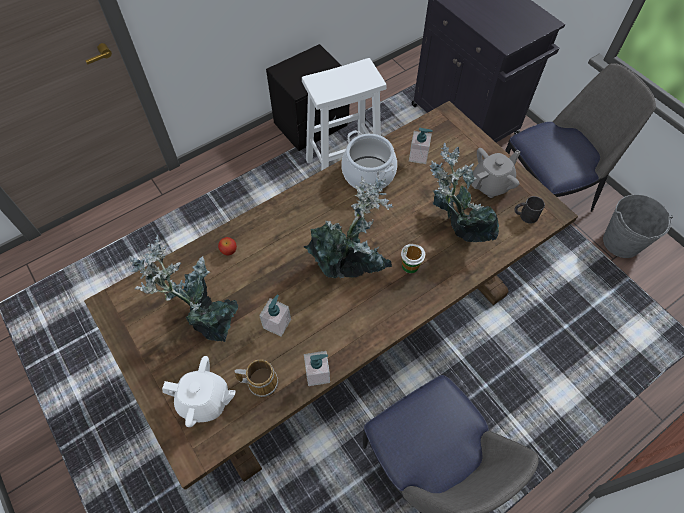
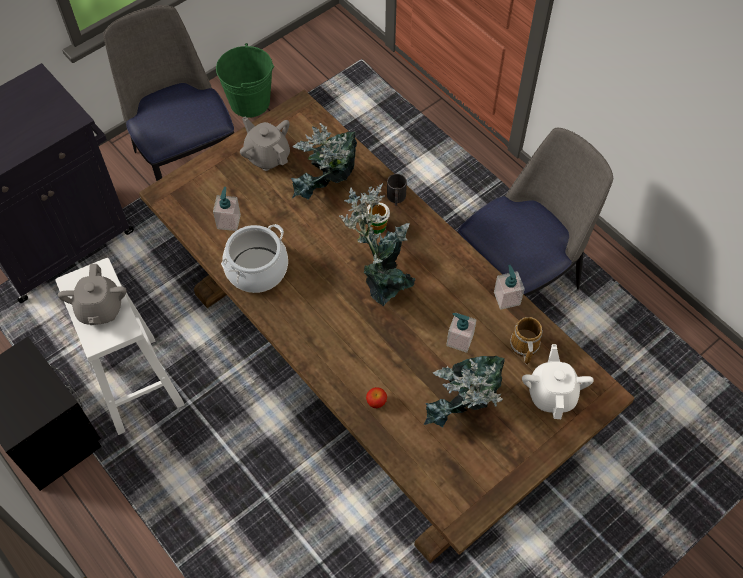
camera: 95 degrees left, 0 degrees up
black mug [515,196,545,224] -> black mug moved to [387,174,407,206]
grey bucket [603,194,673,258] -> green bucket [216,43,274,118]
none -> grey teapot [58,264,127,325]

